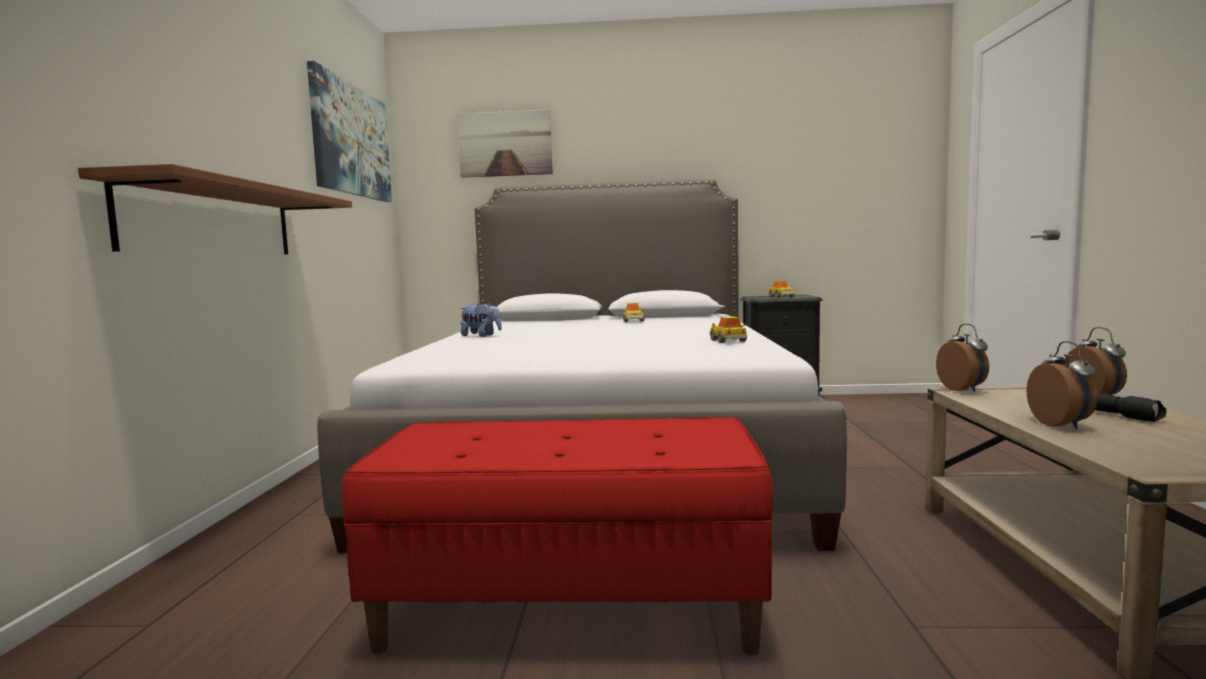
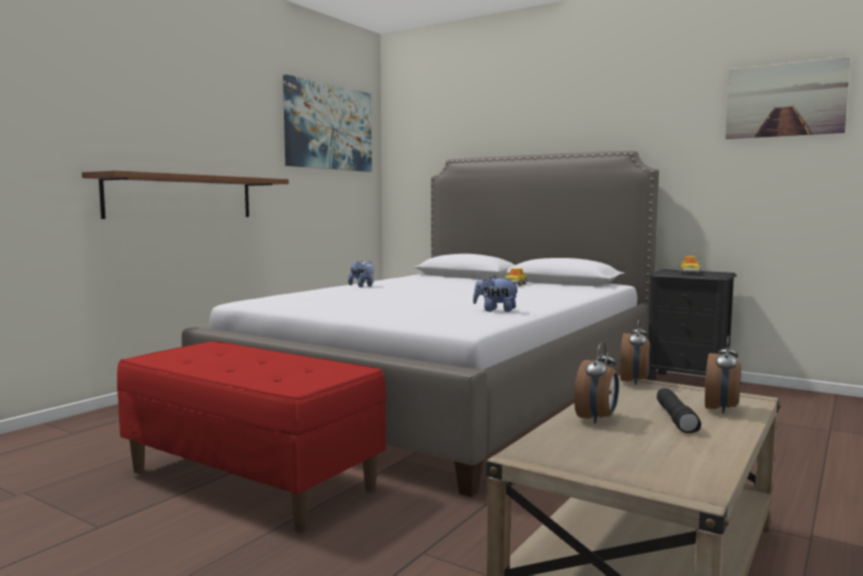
camera: 30 degrees right, 0 degrees up
picture [457,110,553,178] -> picture moved to [725,56,850,139]
toy car [710,316,747,343] -> plush toy [473,276,519,312]

